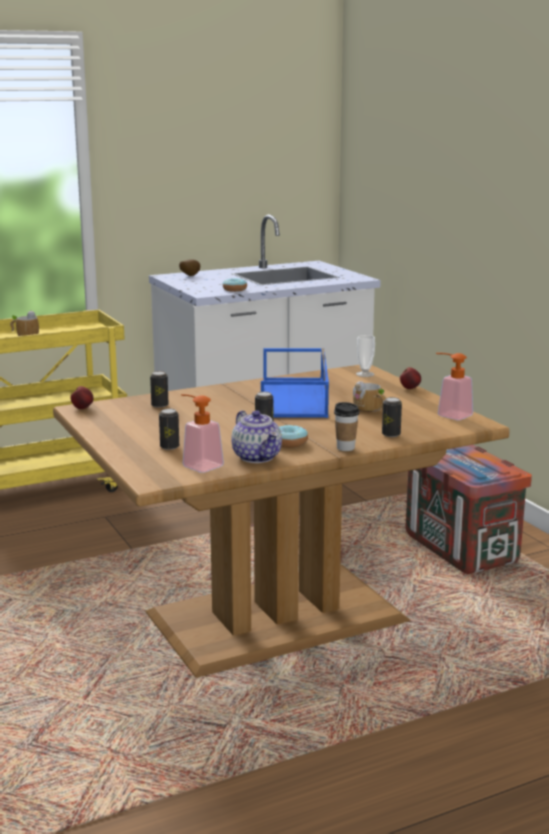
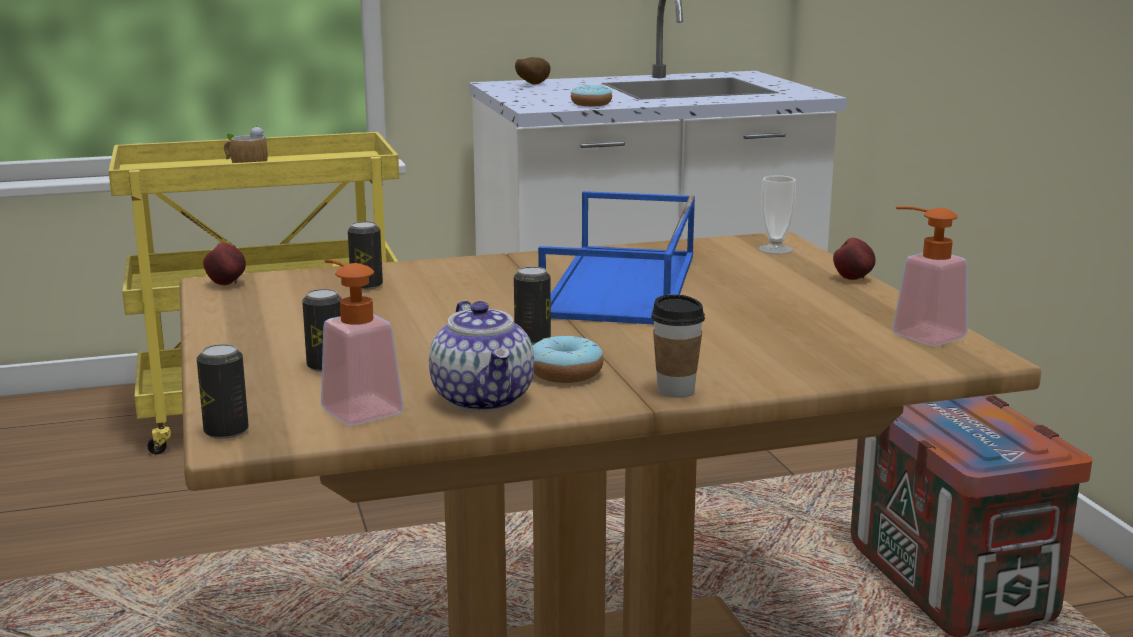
camera: 10 degrees right, 0 degrees up
mug [353,381,386,413] -> none
can [382,397,402,437] -> can moved to [197,344,249,439]

